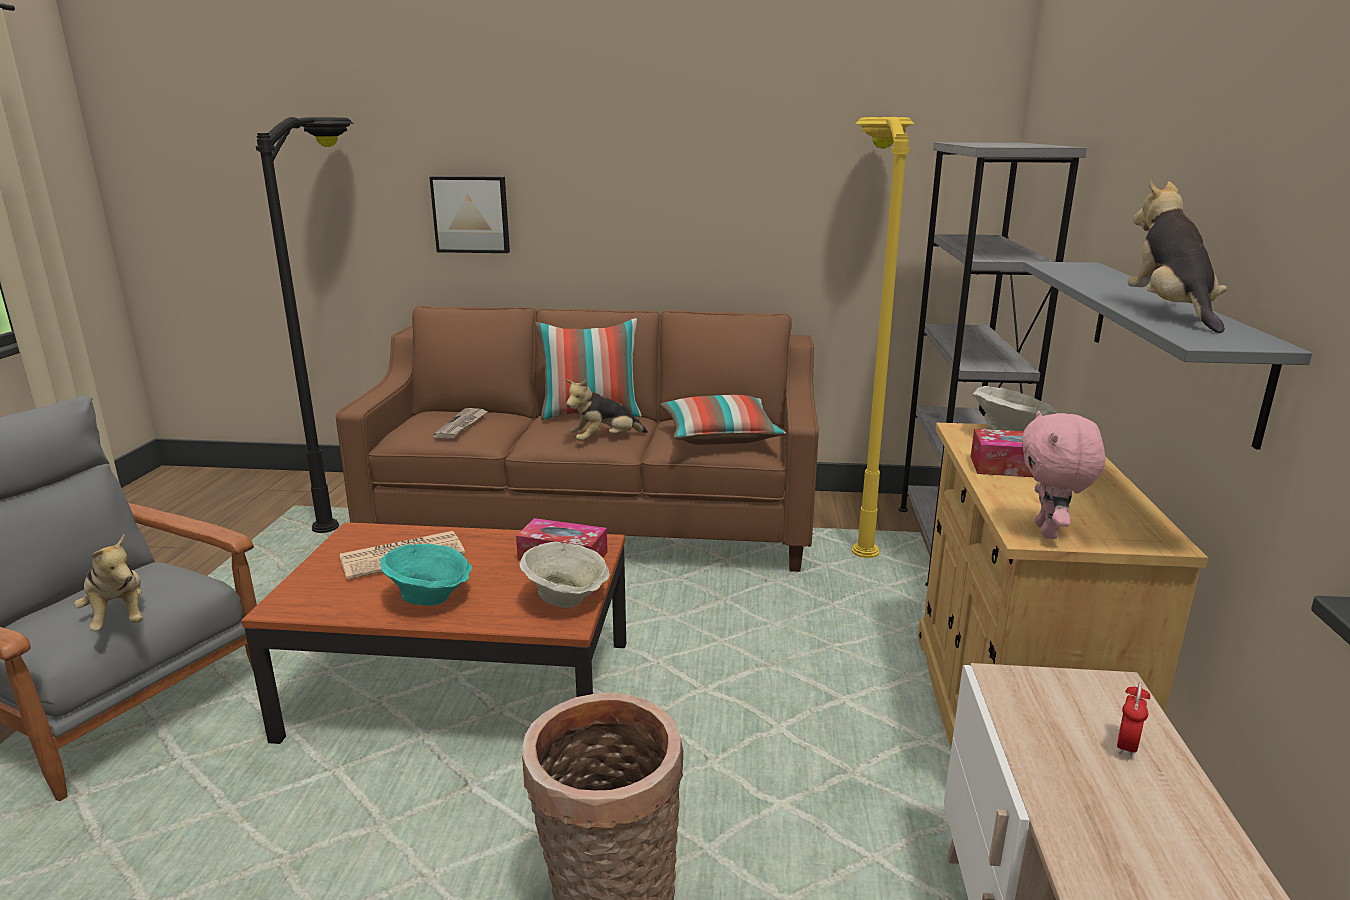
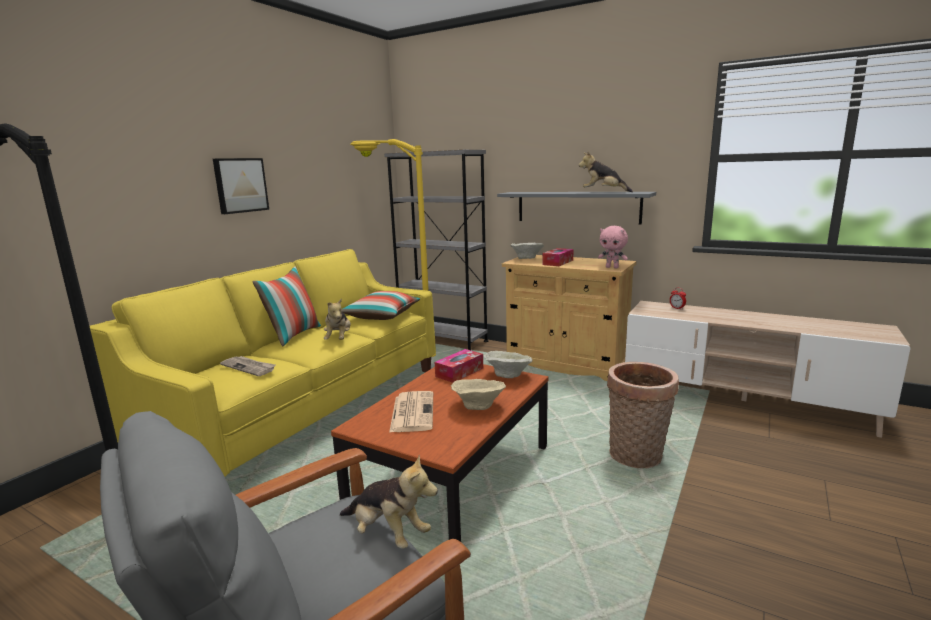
camera: 65 degrees left, 5 degrees down
plush toy [74,535,143,631] -> plush toy turned 45 degrees clockwise [340,455,438,549]
brown sofa [336,306,819,572] -> yellow sofa [90,249,436,476]
turquoise bowl [380,544,472,606] -> beige bowl [451,379,506,410]
picture [429,176,510,253] -> picture moved to [213,158,269,214]

